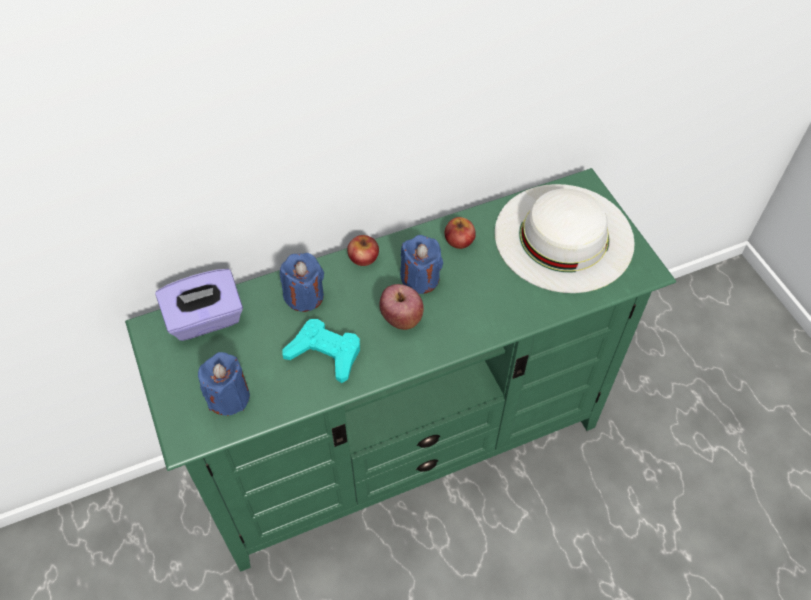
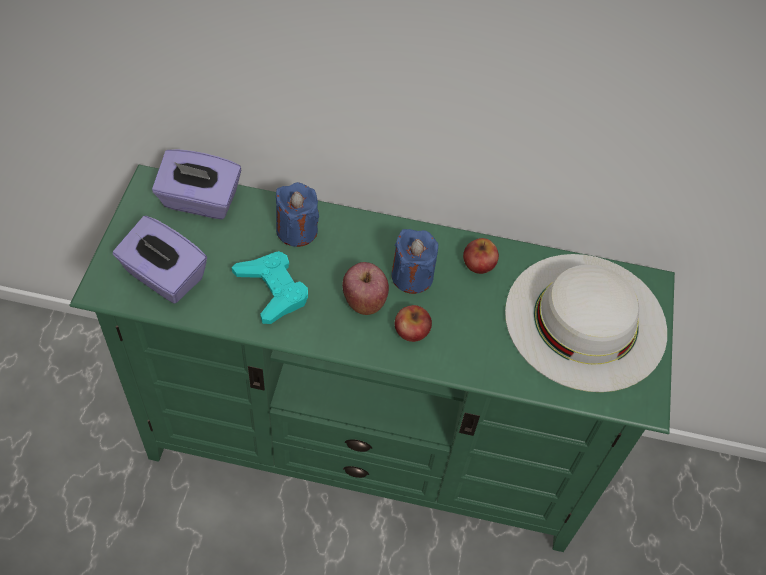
camera: 30 degrees right, 0 degrees up
blue candle [198,352,250,416] -> purple tissue box [113,216,207,304]
apple [347,235,379,266] -> apple moved to [395,305,432,342]

